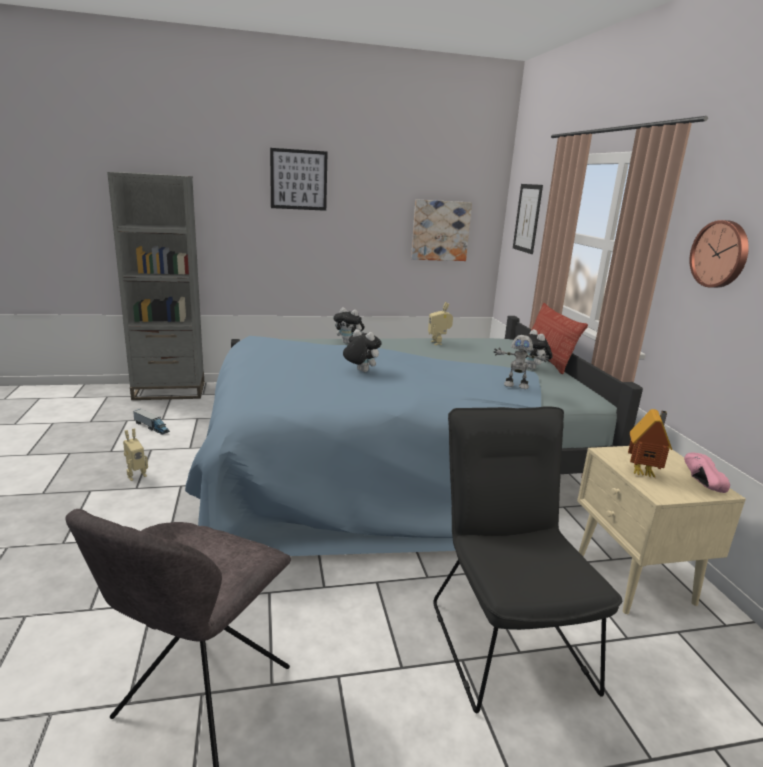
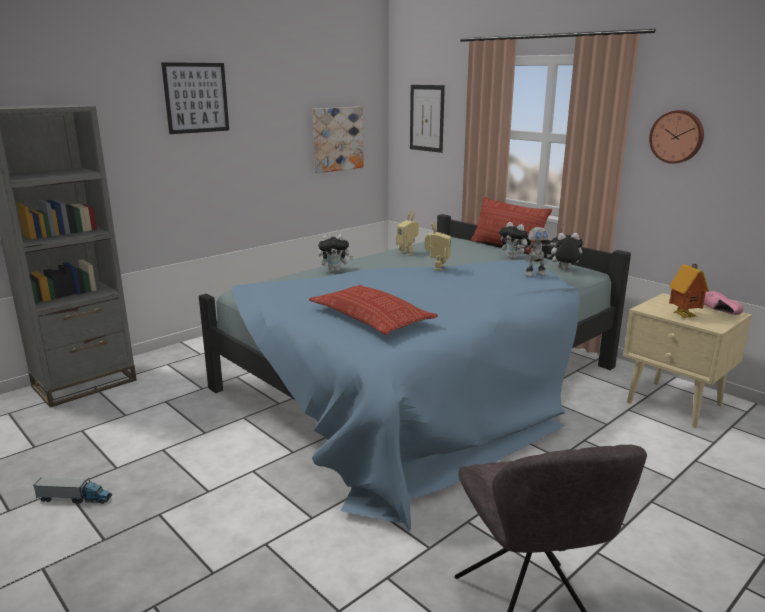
camera: 30 degrees left, 0 degrees up
toy robot [123,429,148,481] -> toy robot moved to [424,222,451,271]
toy truck [133,409,170,435] -> toy truck moved to [33,477,112,504]
plush toy [343,329,382,372] -> plush toy moved to [547,233,583,270]
black chair [433,406,622,713] -> none
none -> pillow [309,285,438,335]

